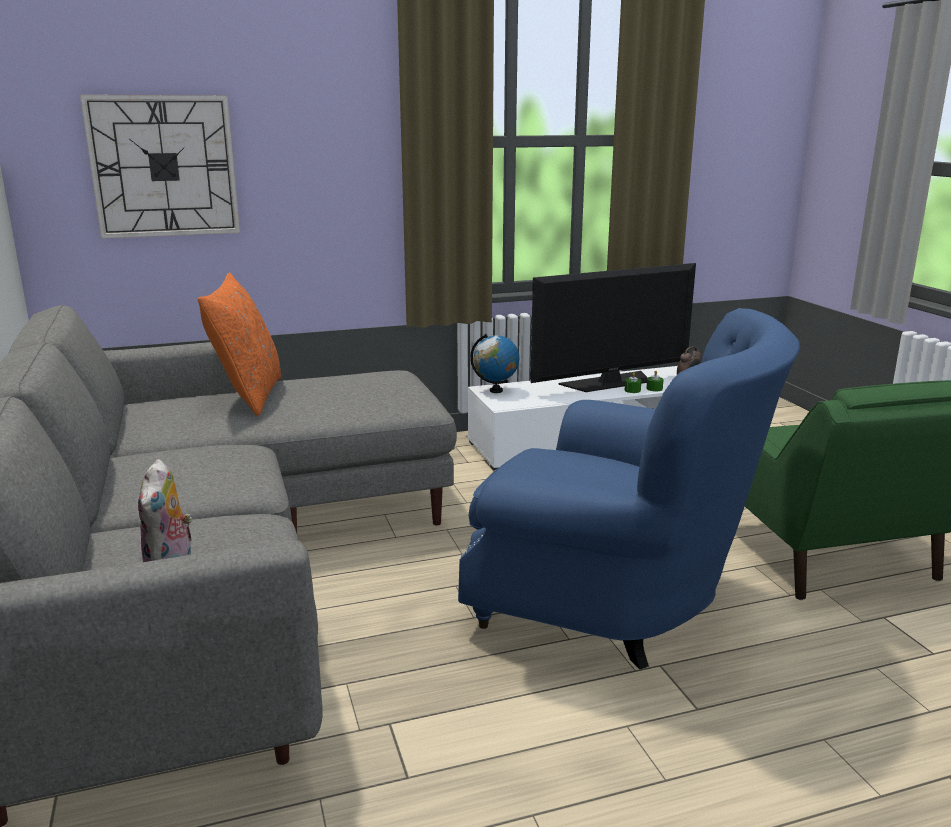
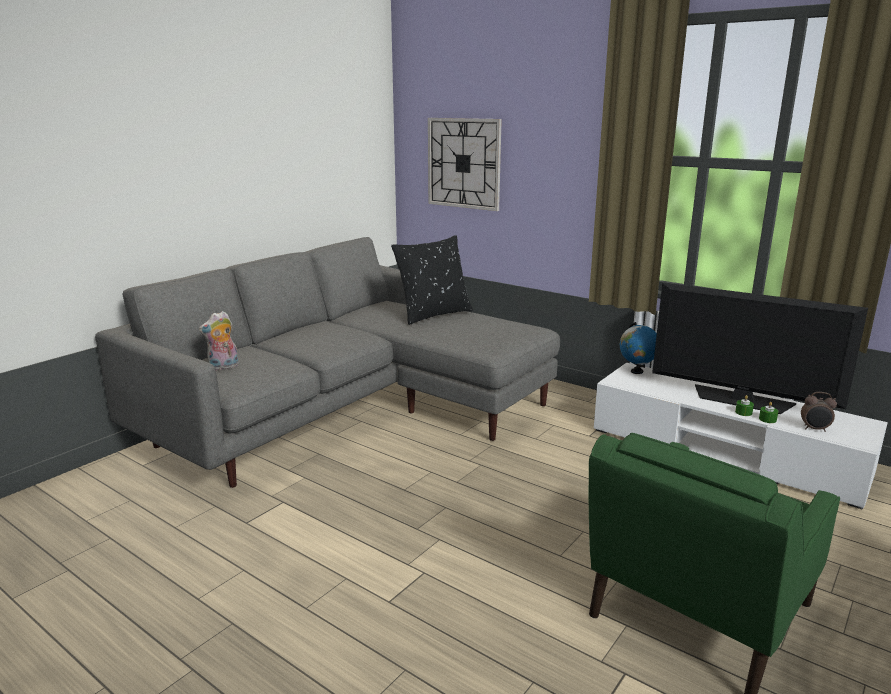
camera: 55 degrees right, 0 degrees up
orange pillow [198,273,282,416] -> black pillow [391,235,473,325]
blue armchair [458,308,800,670] -> none

